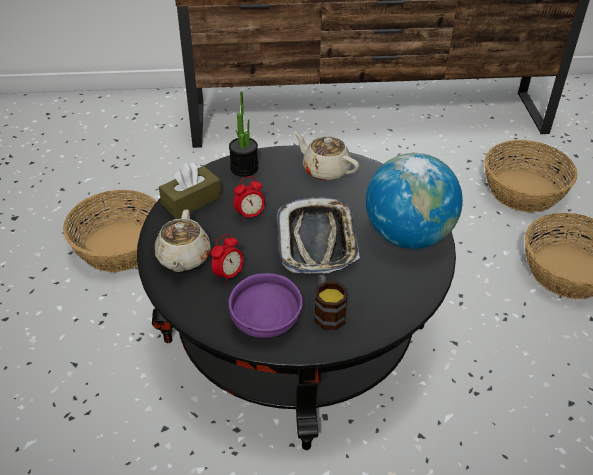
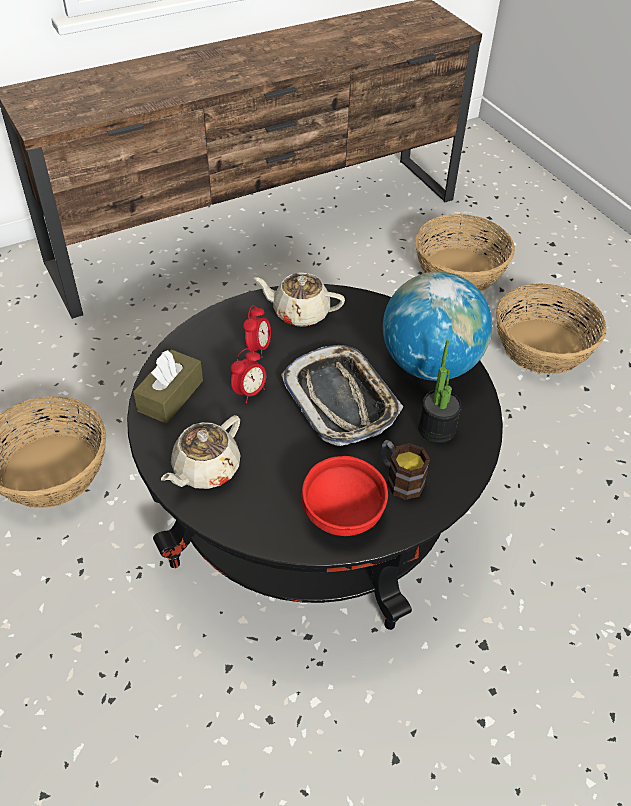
camera: 25 degrees left, 5 degrees up
beige teapot [155,209,211,272] -> beige teapot turned 60 degrees clockwise [161,415,241,489]
alarm clock [211,234,244,285] -> alarm clock moved to [243,305,271,358]
purple bowl [228,273,303,338] -> red bowl [301,456,388,536]
potted plant [229,91,259,177] -> potted plant moved to [418,340,462,443]

